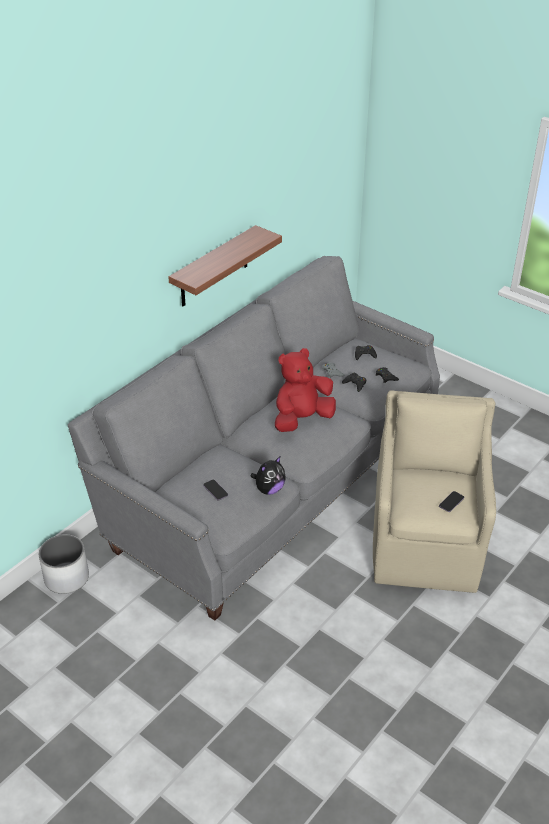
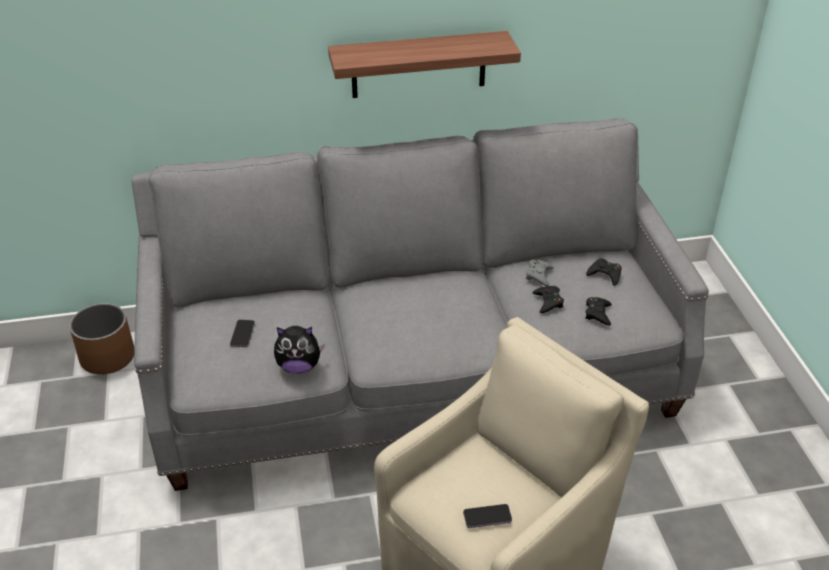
camera: 40 degrees right, 0 degrees up
white planter [39,534,89,594] -> brown planter [70,303,134,375]
red plush toy [275,348,336,432] -> none

